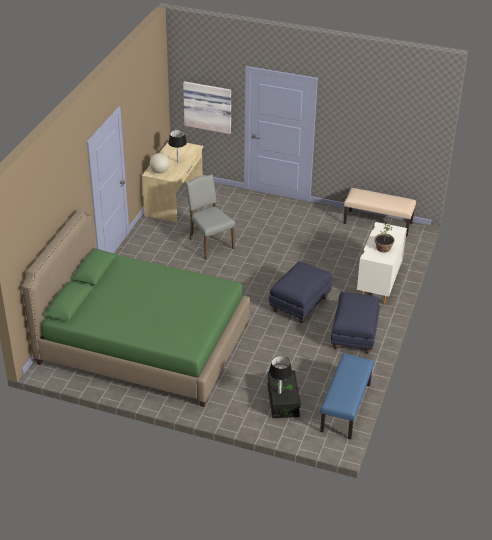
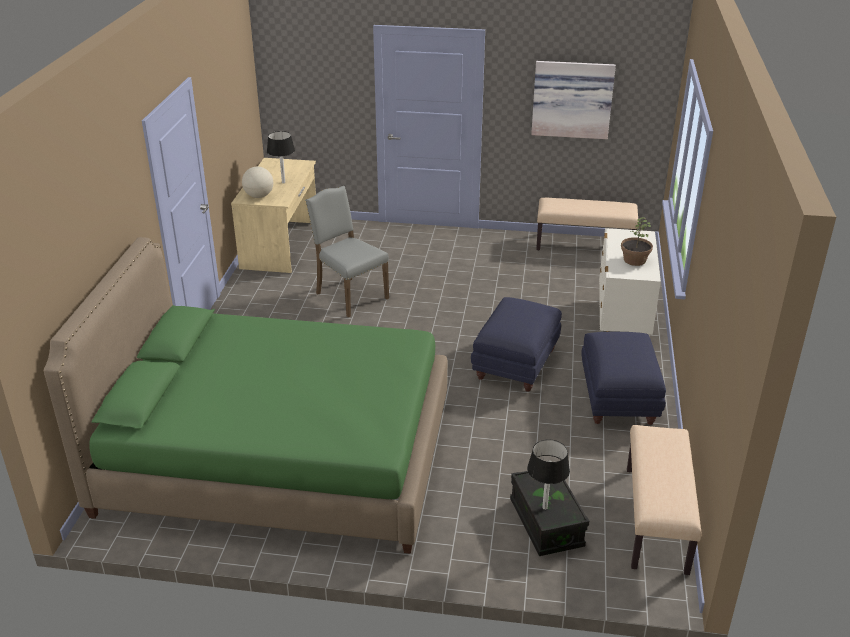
camera: 10 degrees left, 5 degrees down
picture [183,81,231,134] -> picture moved to [531,61,616,139]
blue bench [320,353,374,440] -> beige bench [627,425,701,575]

